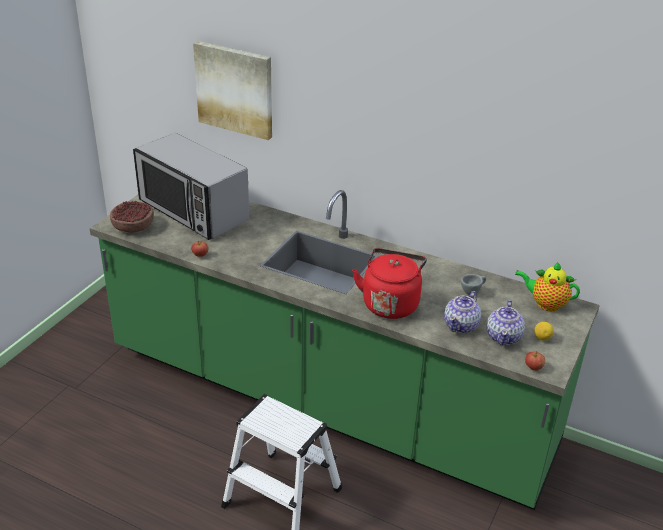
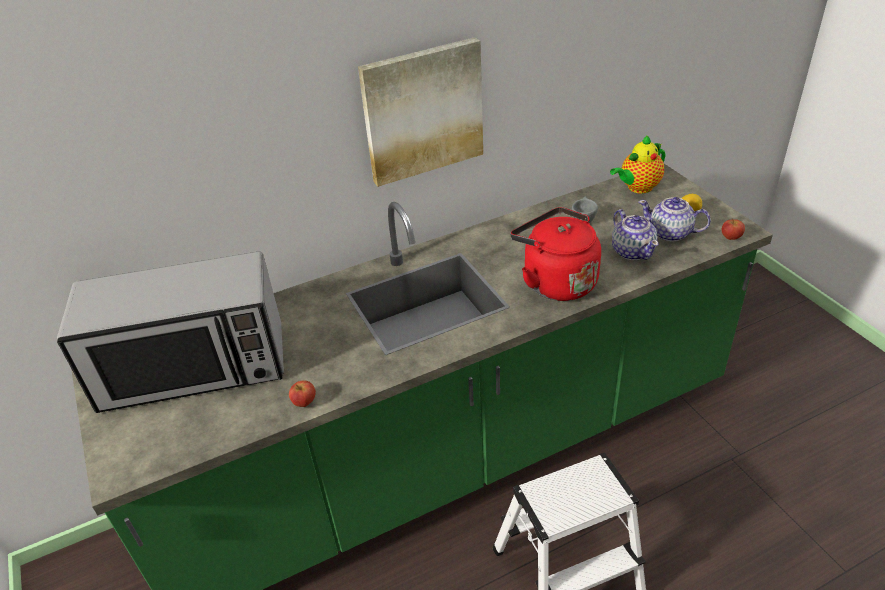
camera: 50 degrees left, 5 degrees up
bowl [110,200,154,233] -> none
picture [193,41,272,140] -> picture moved to [358,37,483,187]
teapot [487,300,525,345] -> teapot turned 150 degrees clockwise [638,197,711,242]

